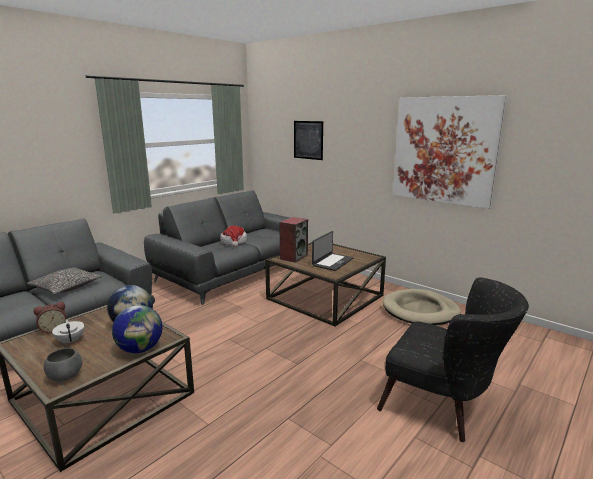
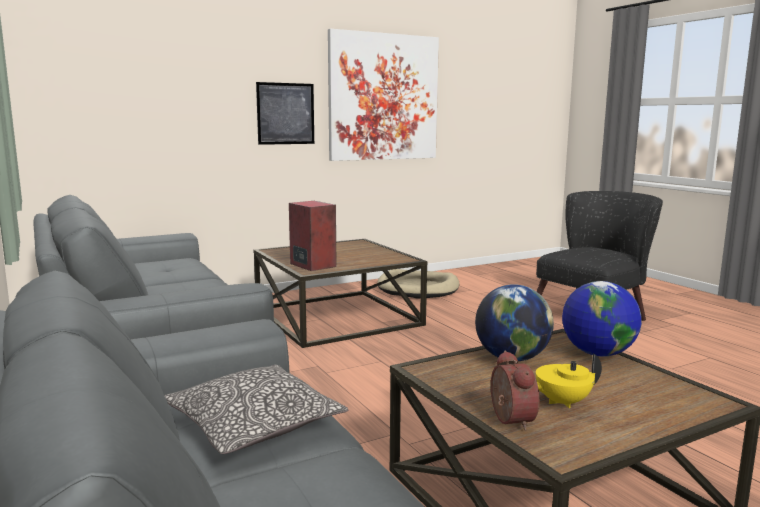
camera: 70 degrees left, 5 degrees down
grey bowl [44,348,82,382] -> none
white teapot [52,319,84,344] -> yellow teapot [536,353,602,408]
hat [220,226,247,248] -> none
picture [294,121,323,160] -> picture moved to [256,82,314,145]
laptop [312,231,354,271] -> none

